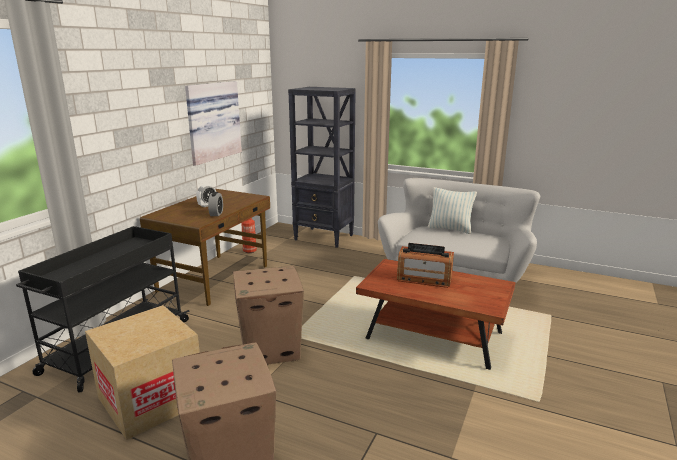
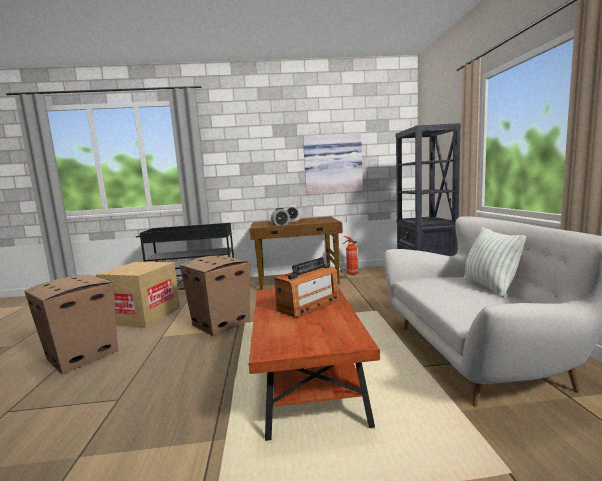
camera: 60 degrees right, 10 degrees down
radio [397,243,454,288] -> radio turned 120 degrees counterclockwise [274,257,340,318]

